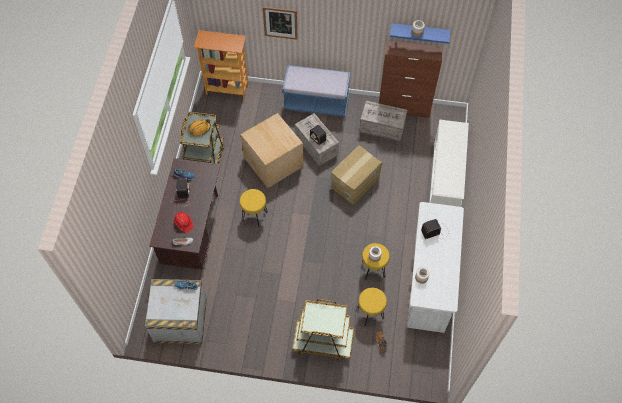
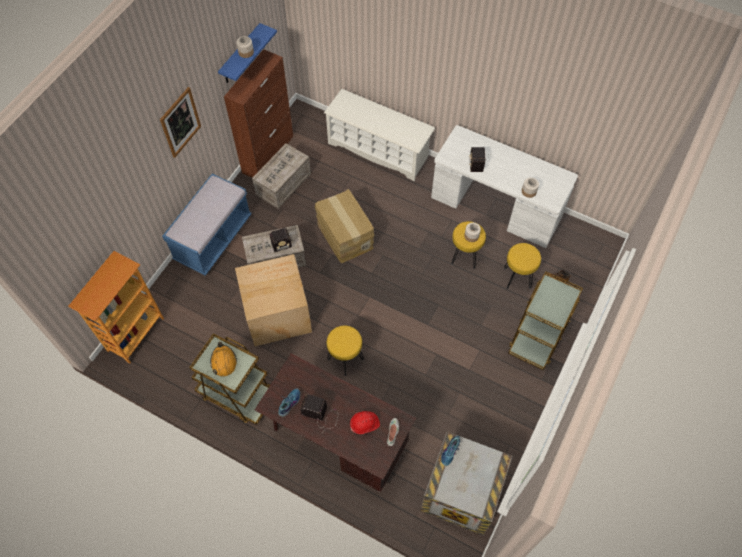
camera: 70 degrees left, 0 degrees up
picture [263,7,298,40] -> picture moved to [160,87,201,158]

